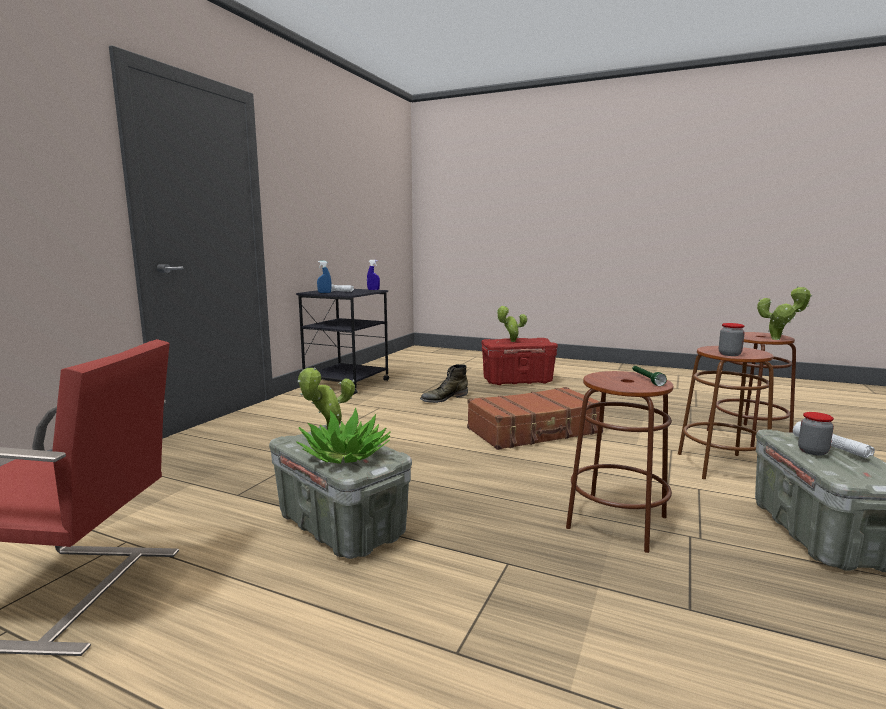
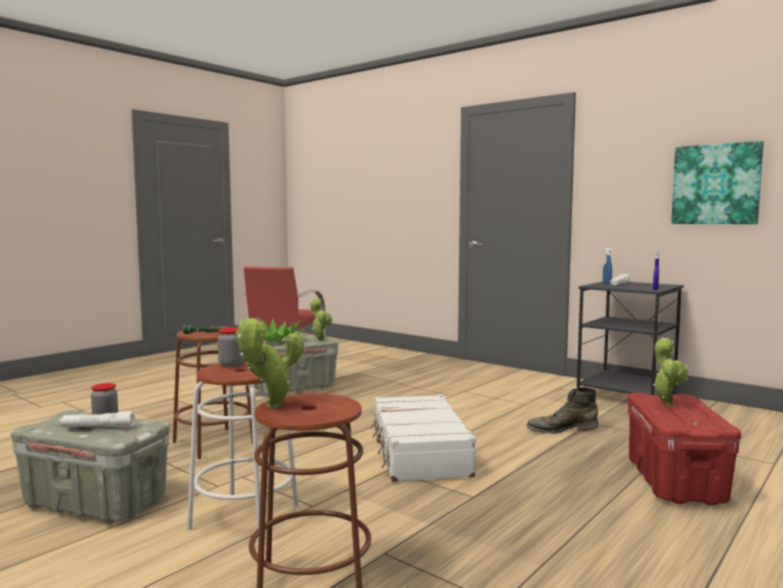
camera: 105 degrees right, 5 degrees down
green boot [420,364,468,403] -> green boot turned 75 degrees counterclockwise [526,387,598,434]
brown suitcase [467,387,603,450] -> white suitcase [370,395,476,482]
brown stool [678,346,774,479] -> white stool [187,361,299,542]
none -> picture [671,141,764,224]

